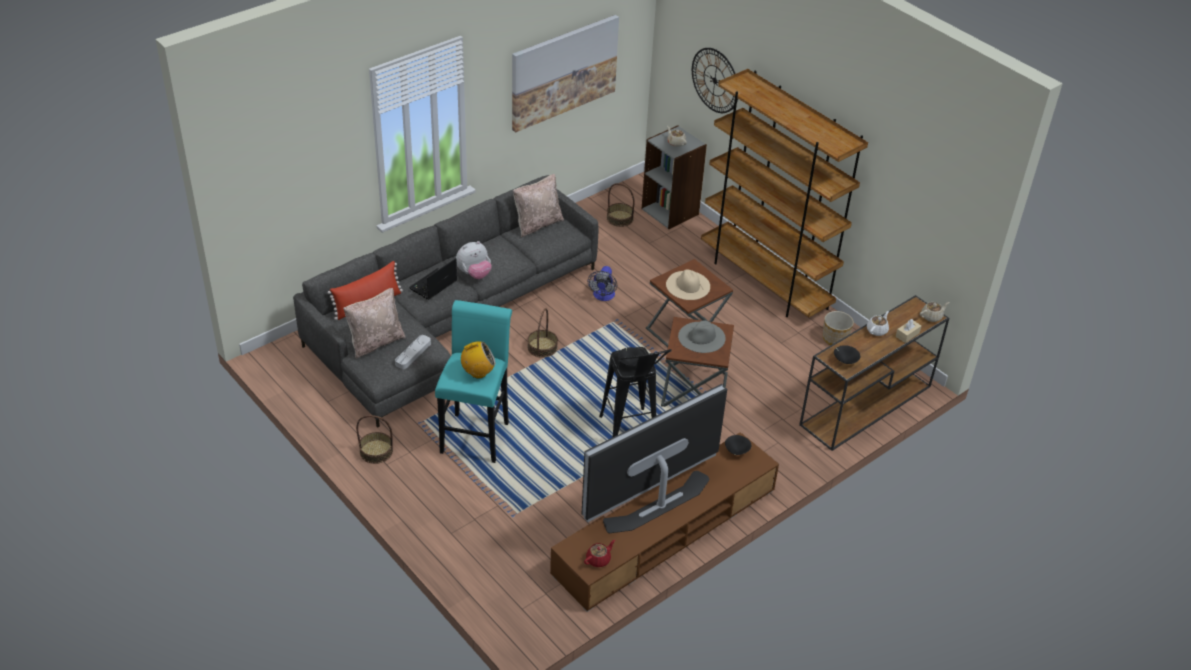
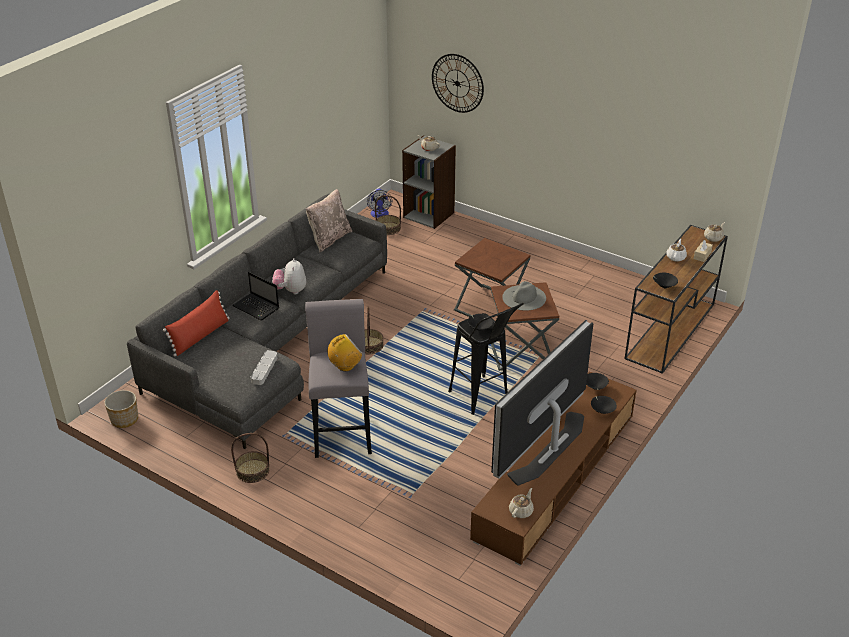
camera: 15 degrees left, 5 degrees down
beige pillow [343,288,406,358] -> none
laptop [409,258,457,300] -> laptop turned 75 degrees counterclockwise [232,272,279,320]
turquoise stool [435,300,512,463] -> grey stool [305,299,372,458]
plush toy [456,241,492,279] -> plush toy turned 135 degrees clockwise [272,258,306,294]
picture [512,15,619,132] -> none
red teapot [584,540,615,567] -> beige teapot [509,488,534,518]
fan [588,266,617,301] -> fan moved to [367,189,392,218]
beige hat [666,269,710,300] -> none
brown bookcase [701,69,868,318] -> none
planter [823,311,854,345] -> planter moved to [104,390,138,428]
none -> black bowl [591,396,617,414]

